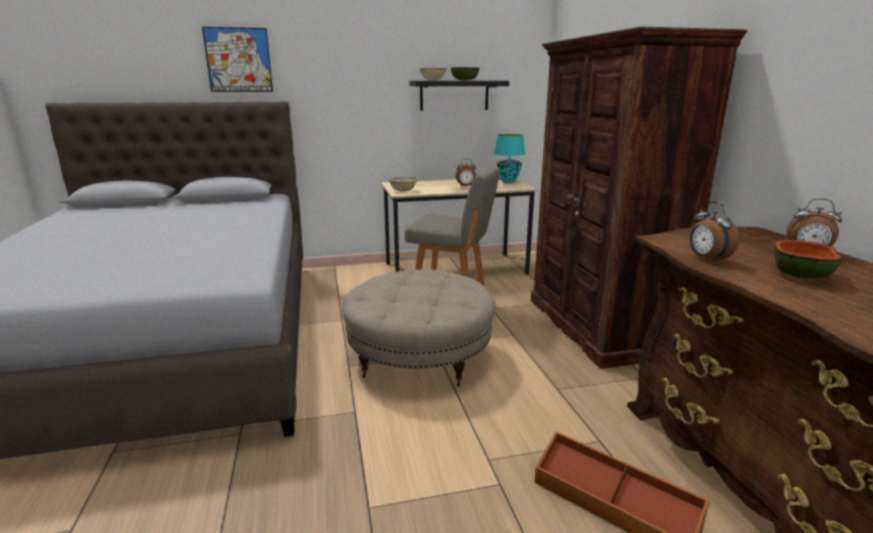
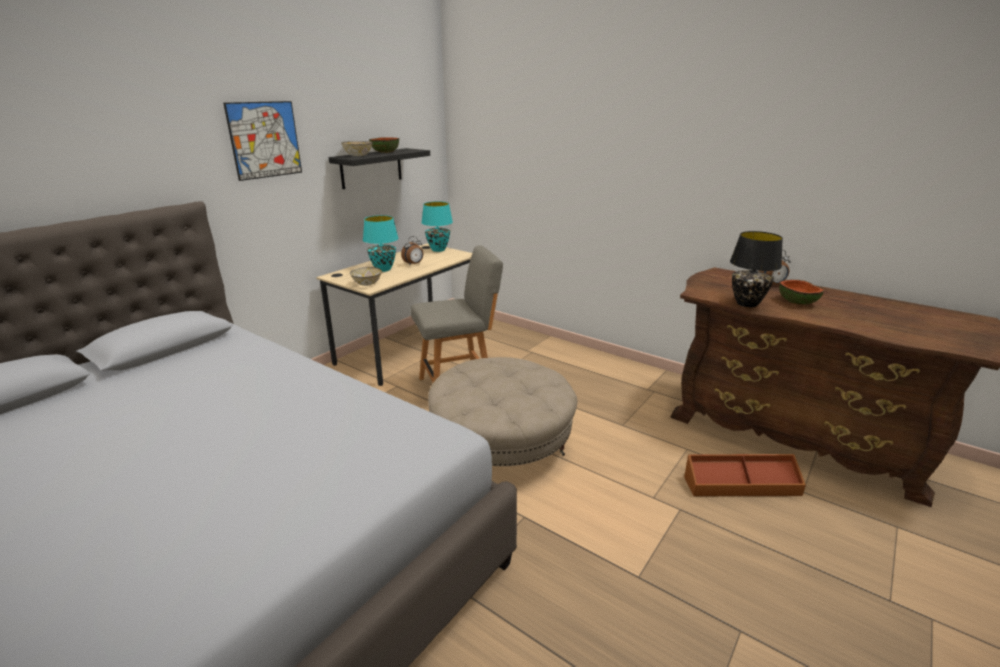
camera: 40 degrees left, 5 degrees up
picture [202,27,273,92] -> picture moved to [223,101,302,181]
brown wardrobe [531,27,747,369] -> none
alarm clock [689,201,739,263] -> black table lamp [730,231,783,307]
none -> turquoise table lamp [363,215,399,272]

